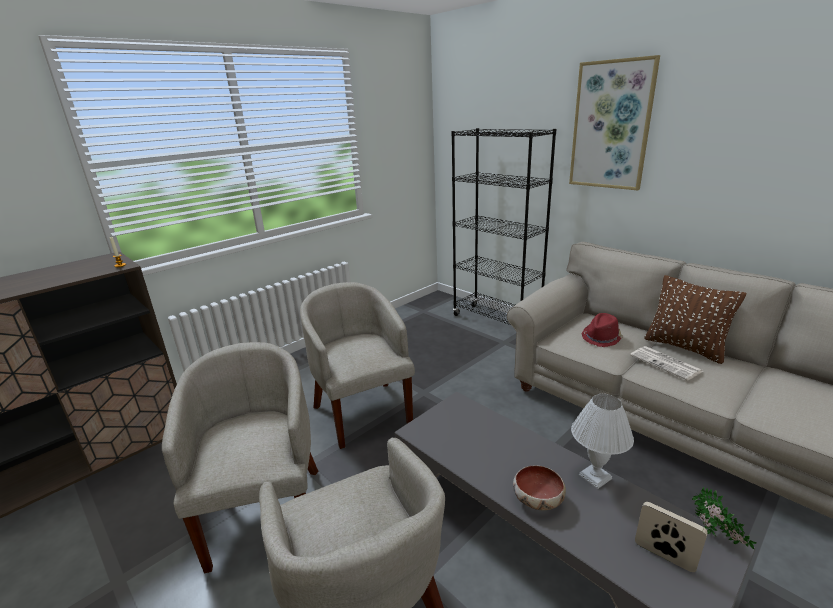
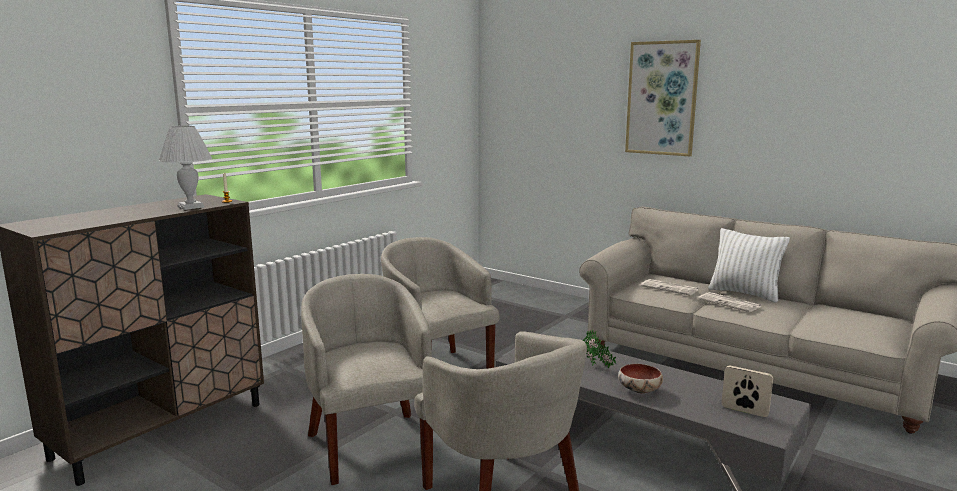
camera: 10 degrees left, 10 degrees down
black bookcase [451,128,556,325] -> none
white table lamp [571,394,634,489] -> white table lamp moved to [159,126,212,210]
red hat [582,313,623,347] -> newspaper [641,279,698,295]
brown pillow [644,275,746,364] -> white pillow [708,228,790,303]
potted plant [692,487,757,550] -> potted plant moved to [583,330,616,368]

